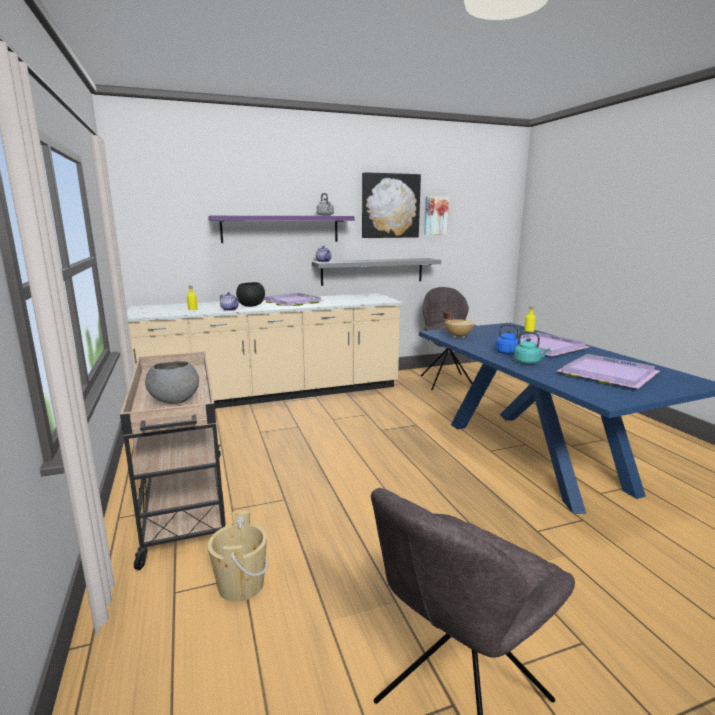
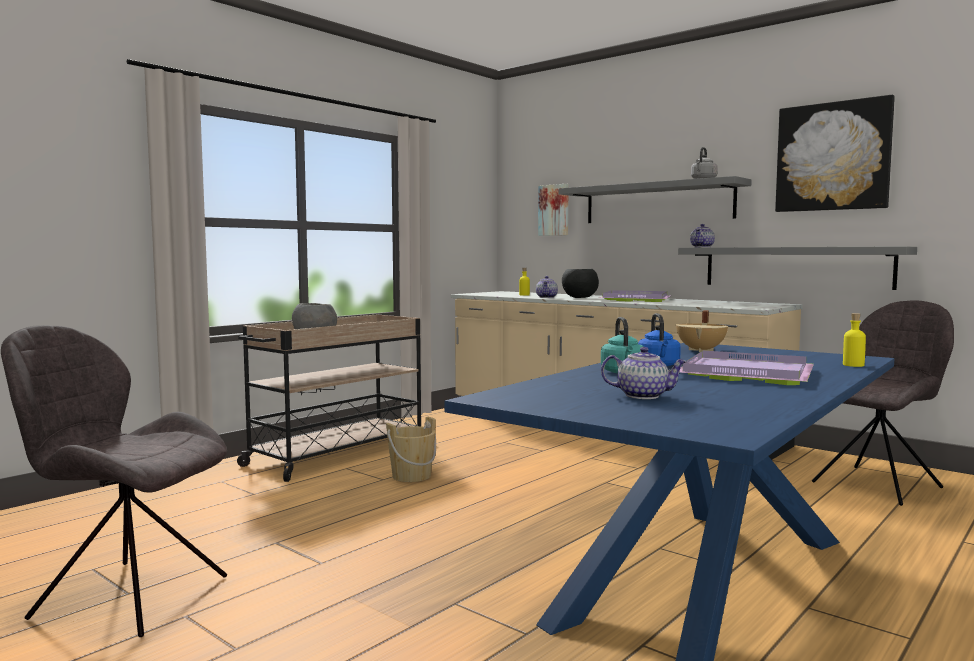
camera: 60 degrees right, 10 degrees down
beige bucket [208,511,268,602] -> beige bucket moved to [386,417,436,482]
purple shelf [209,216,354,243] -> grey shelf [559,176,752,223]
picture [424,196,449,235] -> picture moved to [538,184,569,236]
purple tray [557,354,660,389] -> teapot [601,347,687,399]

